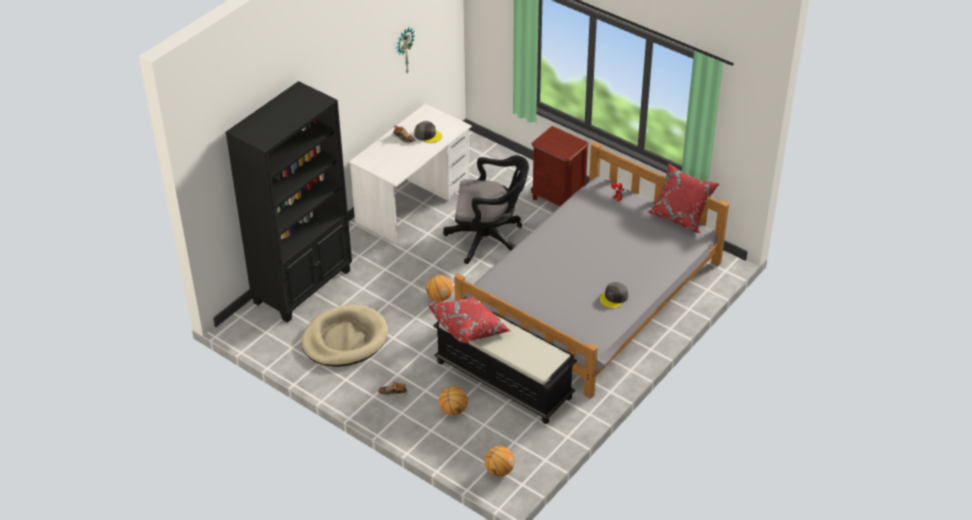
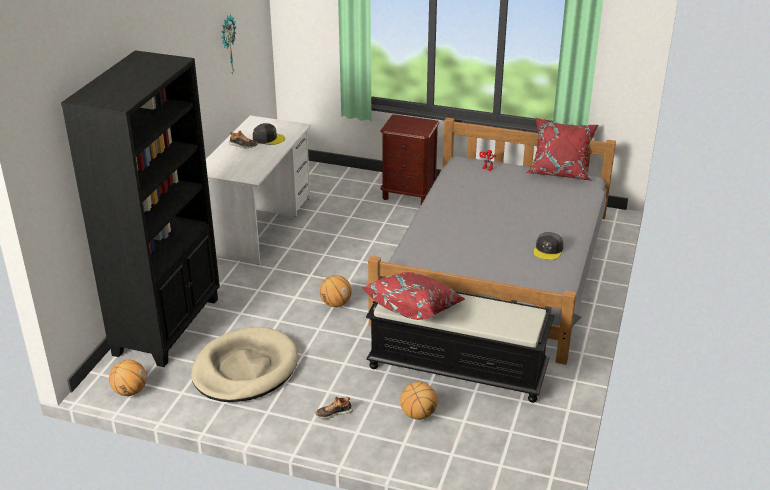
camera: 20 degrees left, 10 degrees down
black office chair [443,155,529,264] -> none
basketball [484,446,515,477] -> basketball moved to [109,360,147,396]

